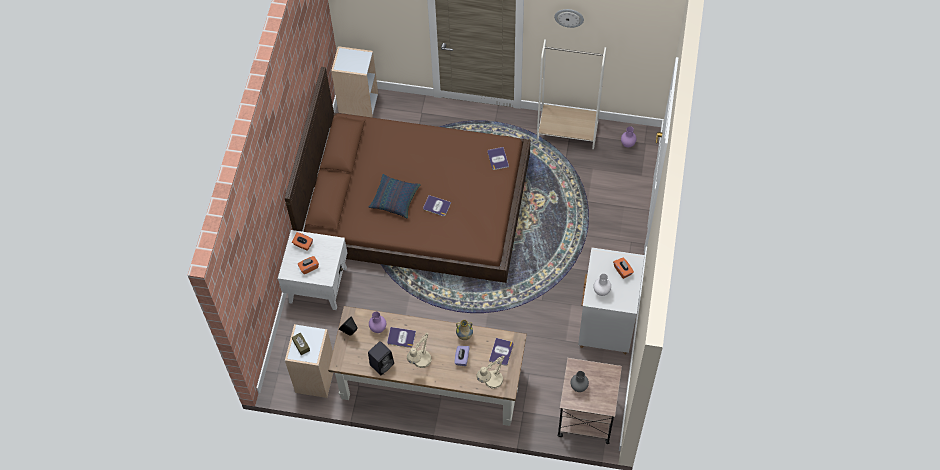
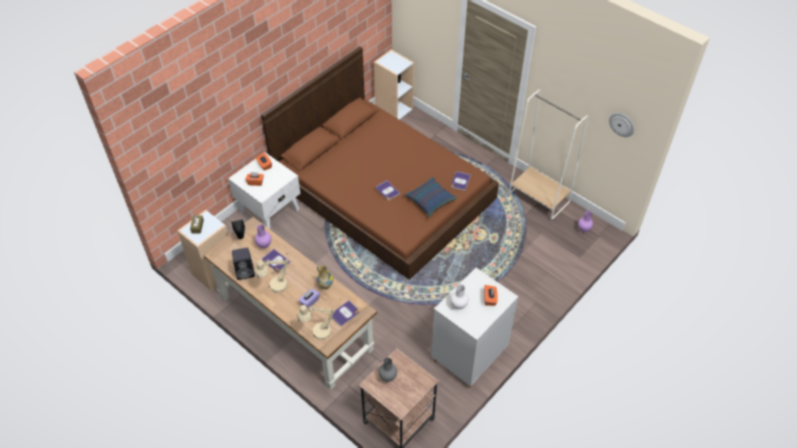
camera: 30 degrees right, 10 degrees down
blue pillow [369,174,421,218] -> blue pillow moved to [405,177,457,217]
wall clock [554,9,584,28] -> wall clock moved to [609,113,634,137]

